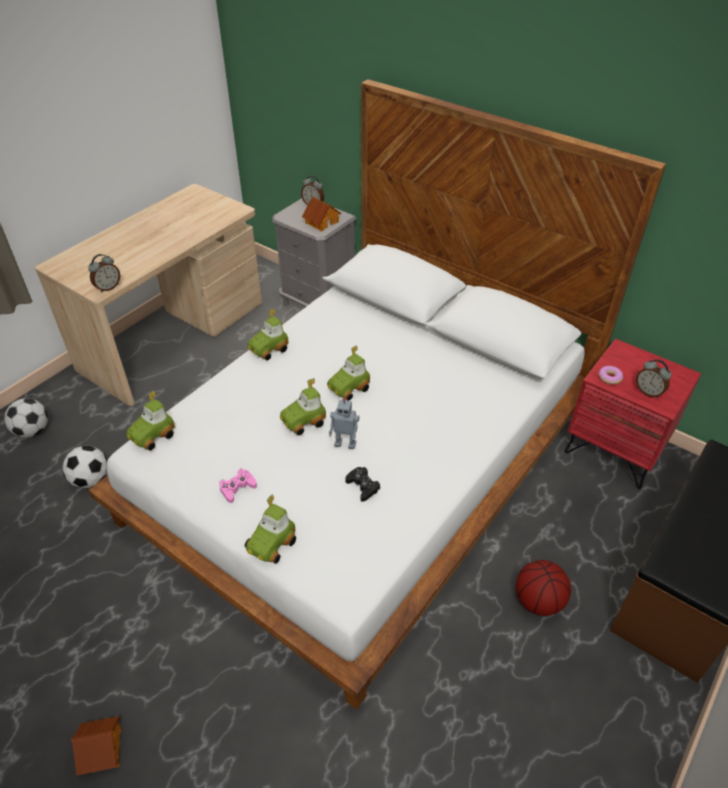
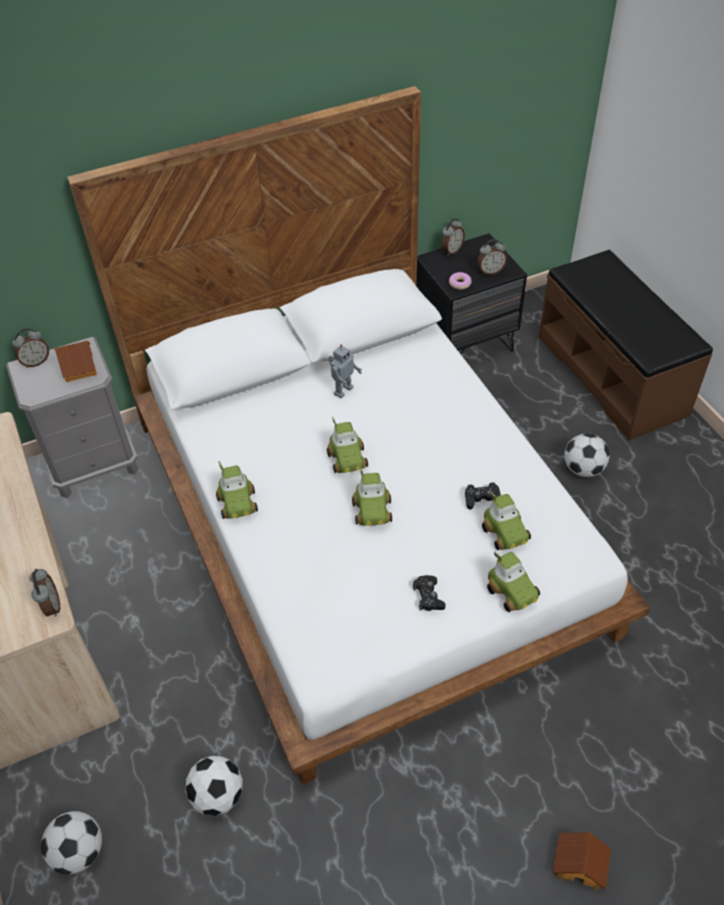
camera: 60 degrees left, 5 degrees up
toy car [127,391,175,450] -> toy car moved to [482,491,531,550]
pink game controller [219,469,257,503] -> black game controller [413,575,446,611]
toy robot [329,398,359,449] -> toy robot moved to [329,344,362,398]
basketball [516,560,571,616] -> football [564,433,610,477]
red nightstand [565,339,701,489] -> black nightstand [416,233,527,354]
none -> alarm clock [441,218,465,256]

